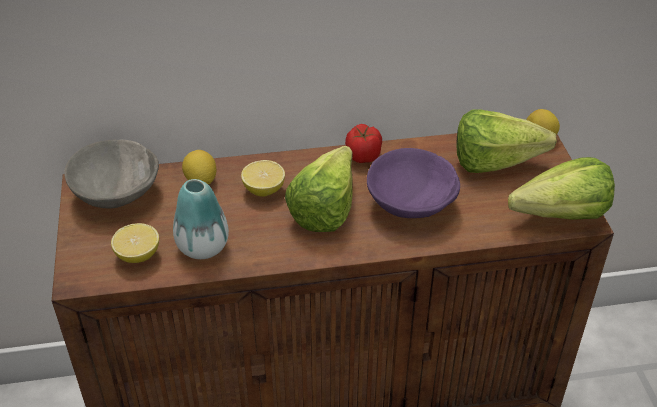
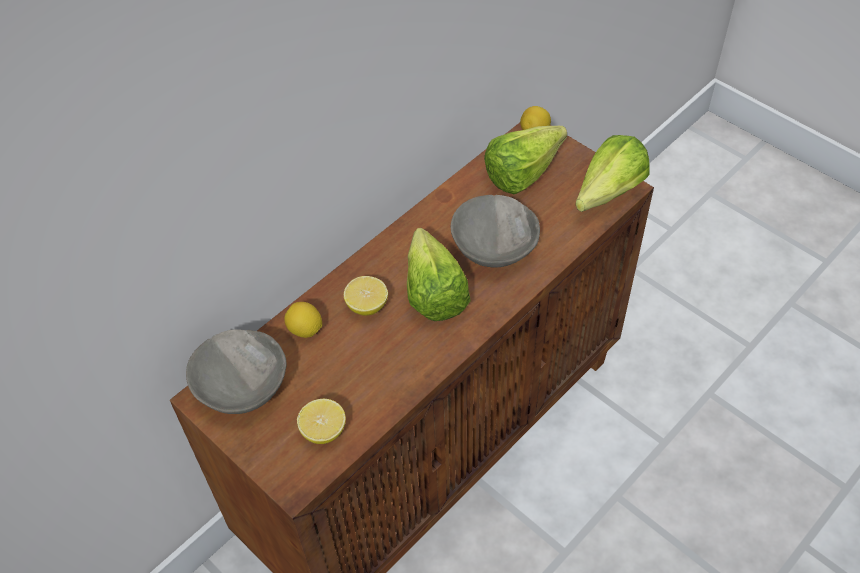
camera: 35 degrees left, 10 degrees up
vase [173,179,229,259] -> none
tomato [345,124,382,163] -> none
purple bowl [367,148,460,218] -> grey bowl [451,195,540,268]

